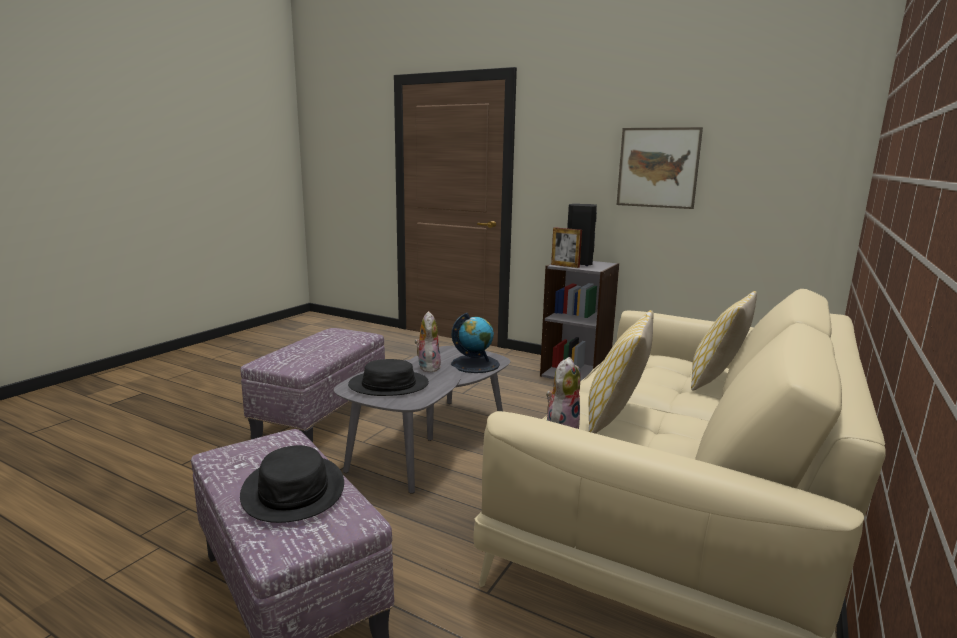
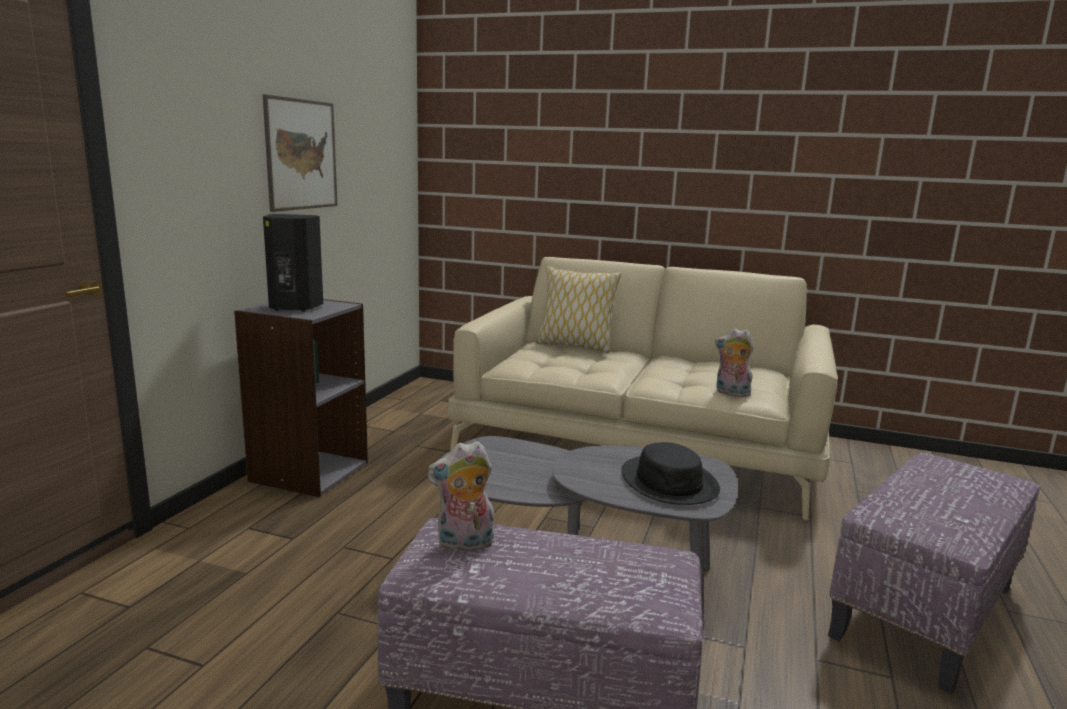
camera: 100 degrees left, 0 degrees up
black hat [240,445,344,523] -> none
plush toy [414,311,441,372] -> plush toy moved to [428,441,494,552]
globe [451,313,500,373] -> none
picture frame [551,227,582,268] -> none
pillow [588,310,653,434] -> none

